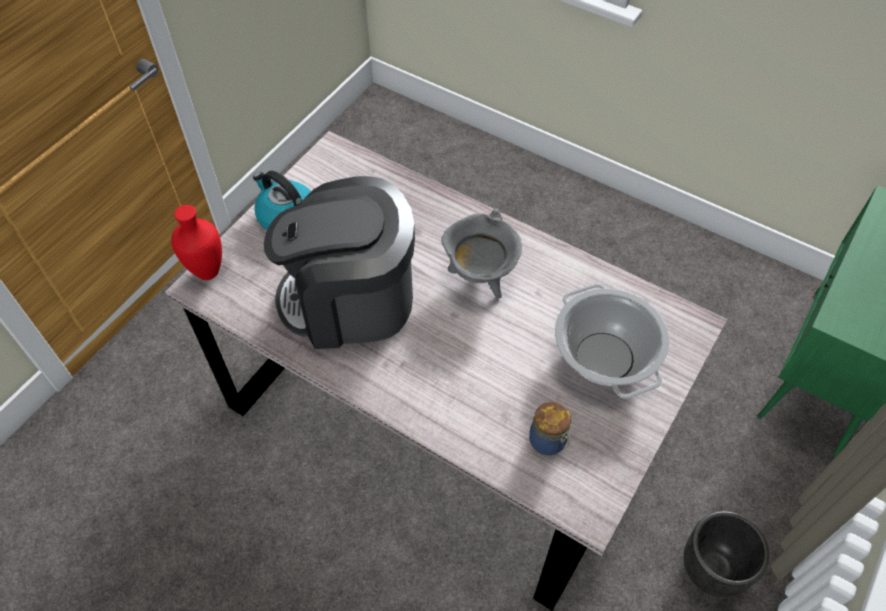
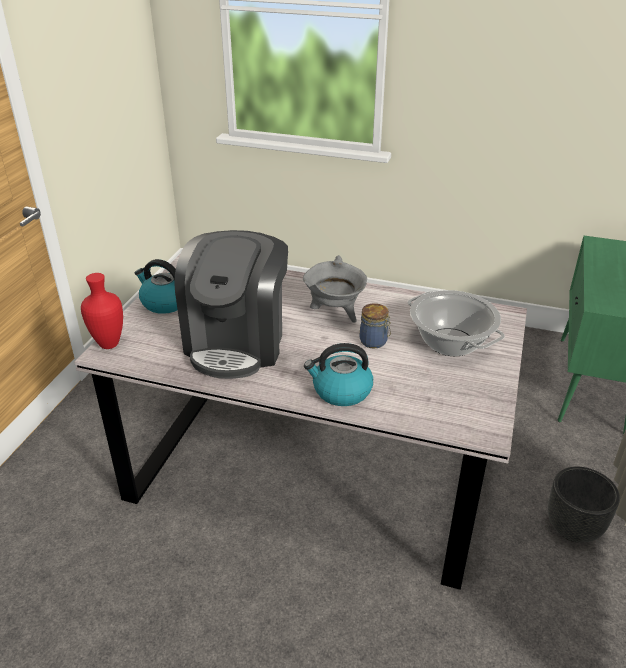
camera: 15 degrees left, 20 degrees down
coffee machine [264,176,415,349] -> coffee machine turned 60 degrees counterclockwise [174,230,288,379]
jar [529,402,571,456] -> jar moved to [360,303,391,348]
none -> kettle [304,343,373,406]

